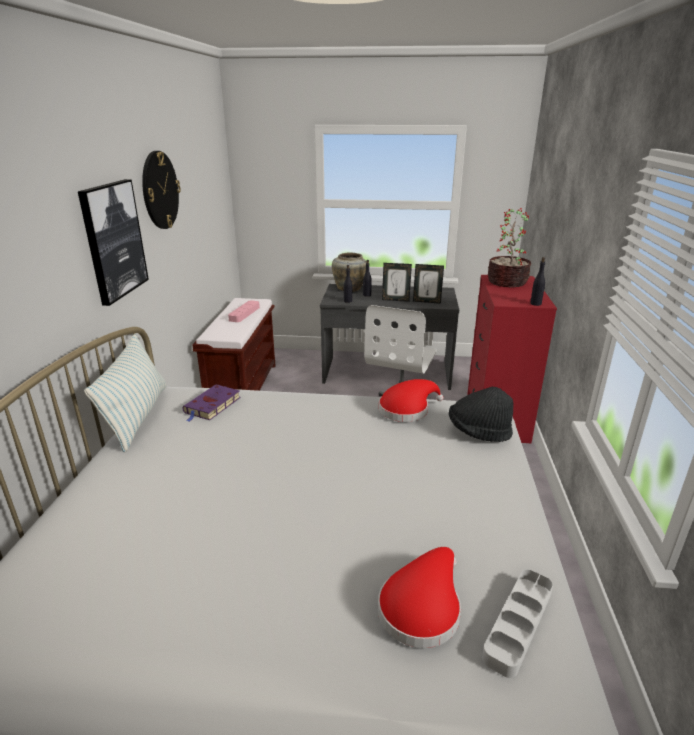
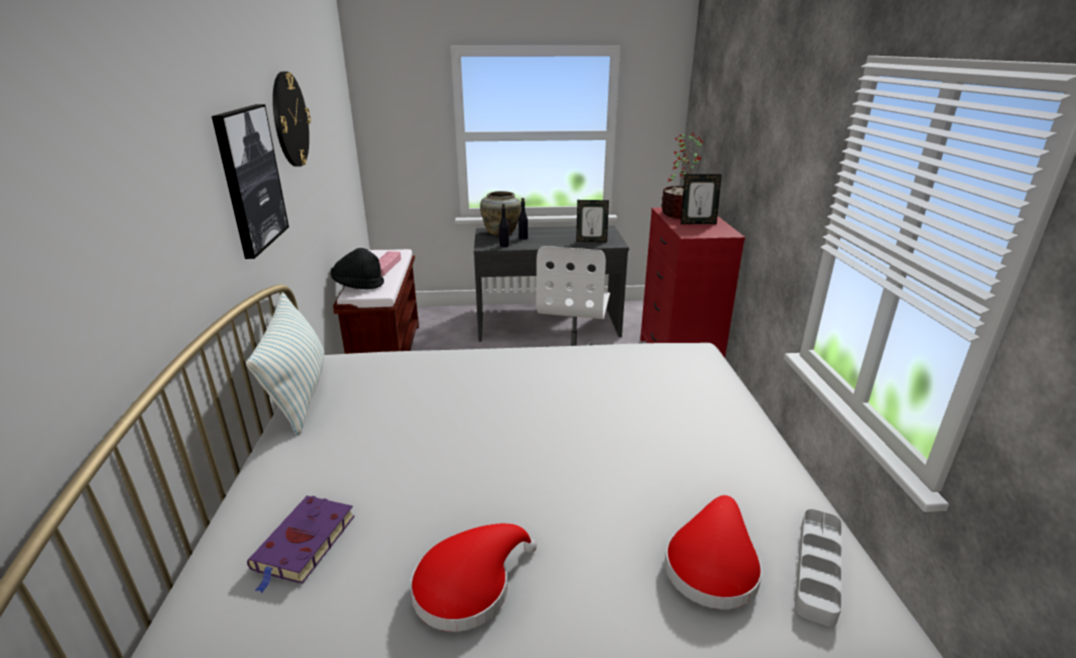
camera: 10 degrees left, 0 degrees up
purple book [183,385,241,422] -> purple book moved to [247,496,355,593]
red hat [379,379,443,422] -> red hat moved to [410,523,537,632]
picture frame [382,263,412,302] -> picture frame moved to [681,174,722,224]
black hat [449,387,513,442] -> black hat moved to [331,248,384,289]
black bottle [530,257,545,306] -> none

